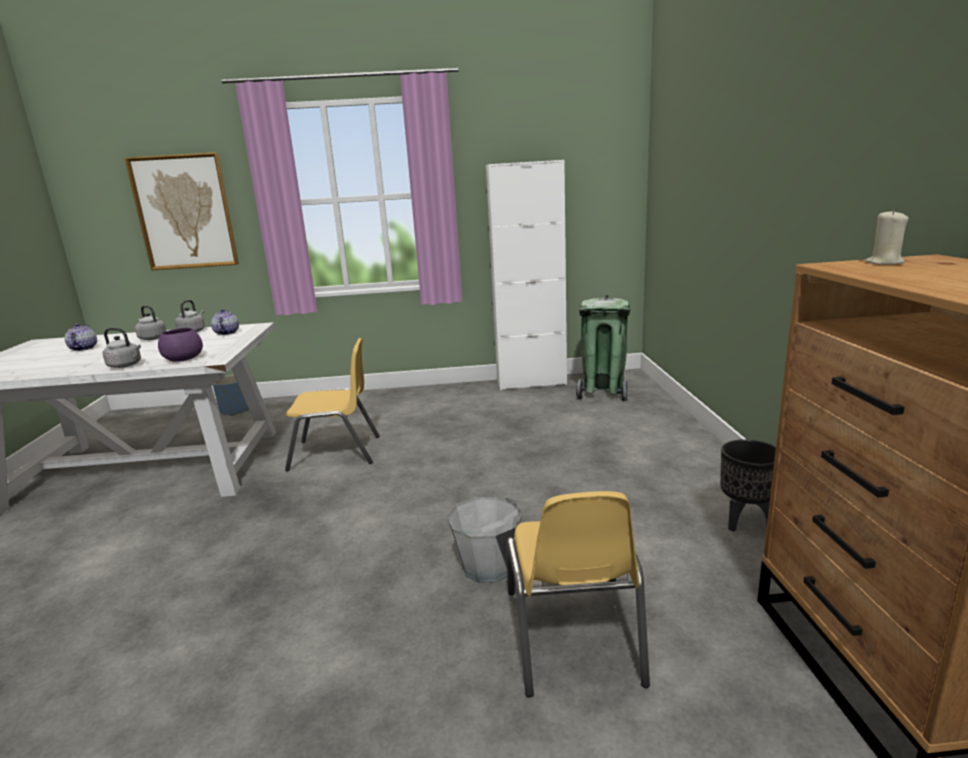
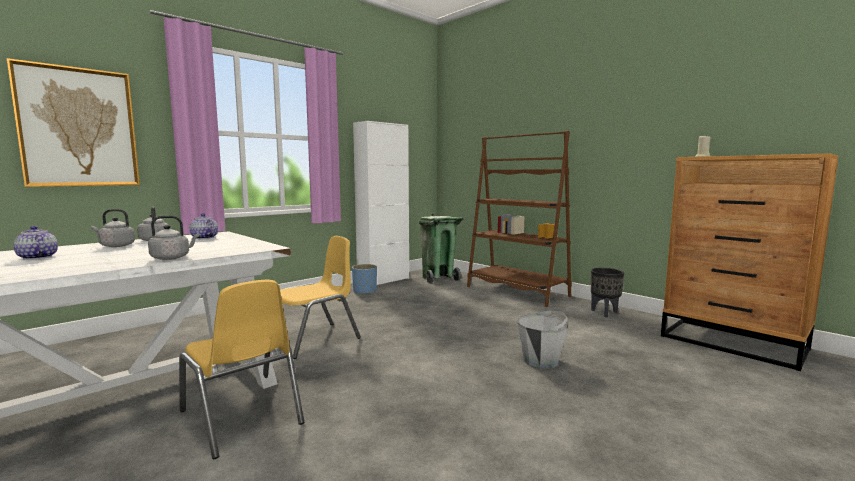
camera: 40 degrees left, 10 degrees down
purple bowl [158,327,203,362] -> none
blue planter [213,374,249,416] -> blue planter moved to [352,264,377,294]
yellow chair [507,491,650,697] -> yellow chair moved to [179,280,304,459]
none -> brown bookcase [467,131,572,307]

